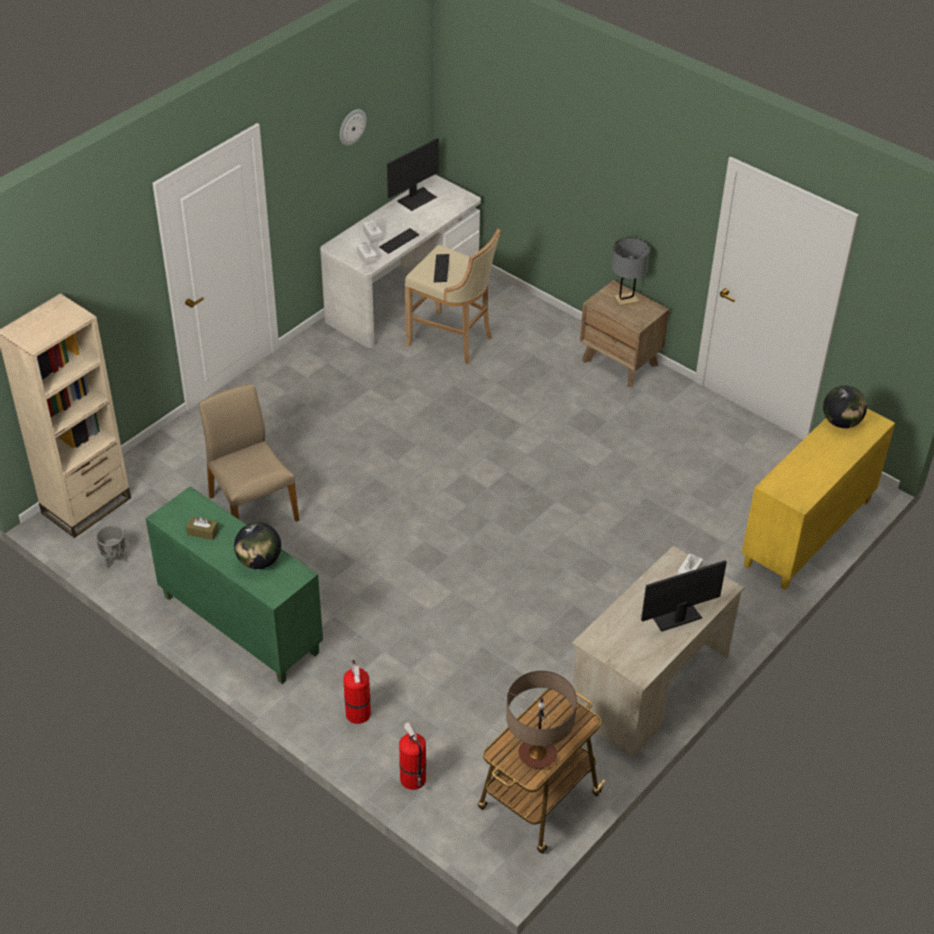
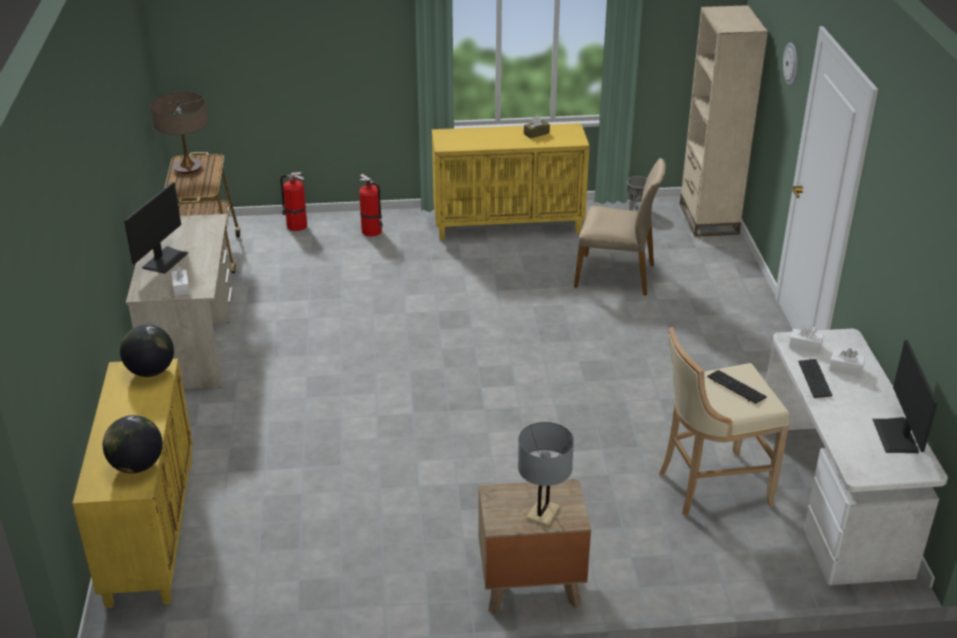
camera: 135 degrees right, 10 degrees down
green cabinet [145,486,323,684] -> yellow cabinet [432,123,589,240]
globe [234,522,281,569] -> globe moved to [120,325,174,377]
wall clock [340,109,366,146] -> wall clock moved to [783,43,798,86]

